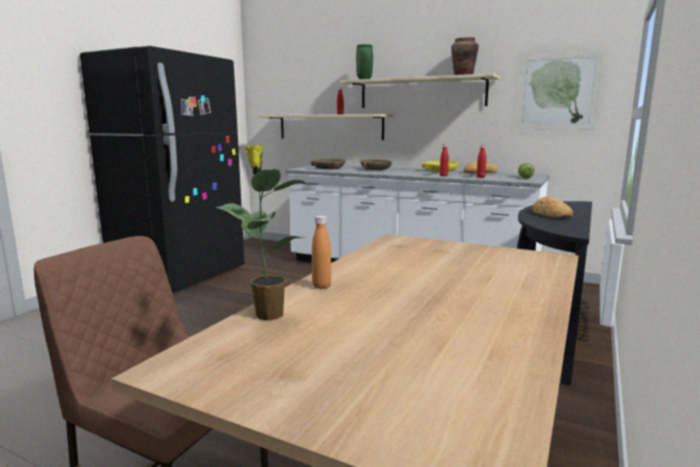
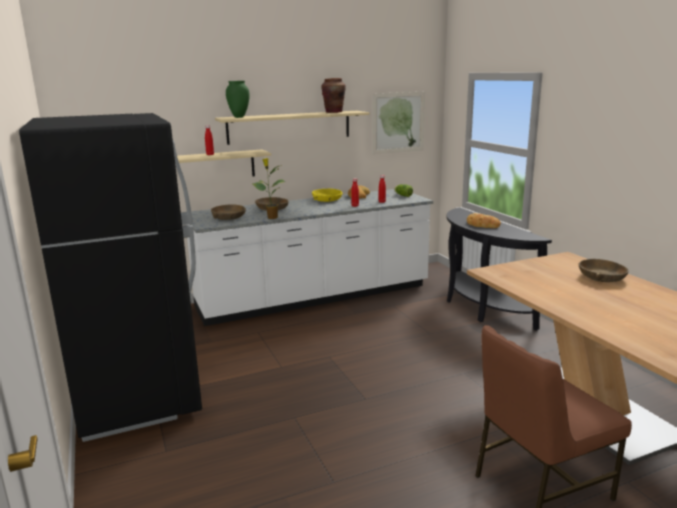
camera: 50 degrees left, 5 degrees up
potted plant [216,145,311,321] -> potted plant moved to [253,158,286,219]
orange bottle [312,216,331,289] -> none
none -> brown bowl [578,259,629,282]

